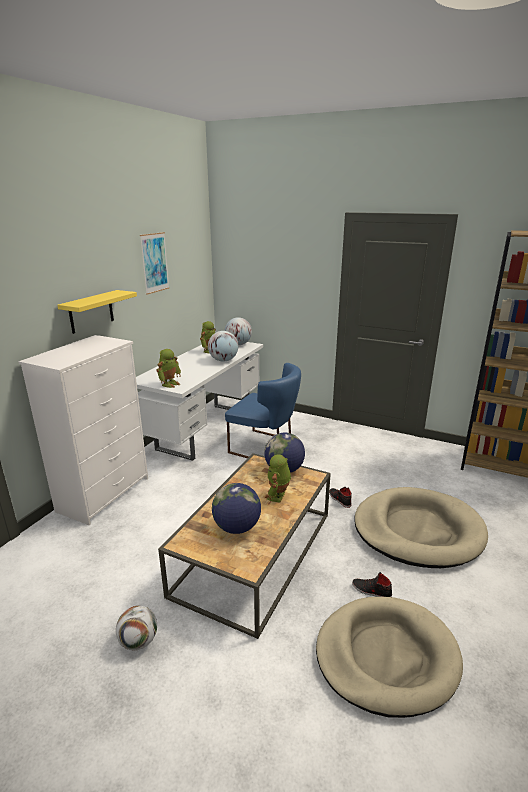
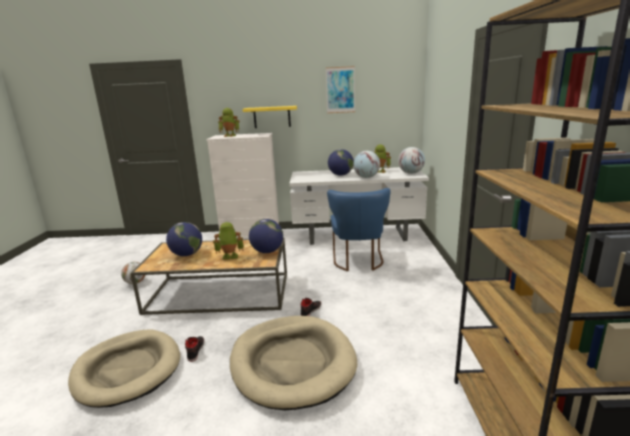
camera: 65 degrees right, 5 degrees down
toy robot [156,349,181,388] -> toy robot moved to [218,108,239,137]
none -> globe [328,149,354,176]

